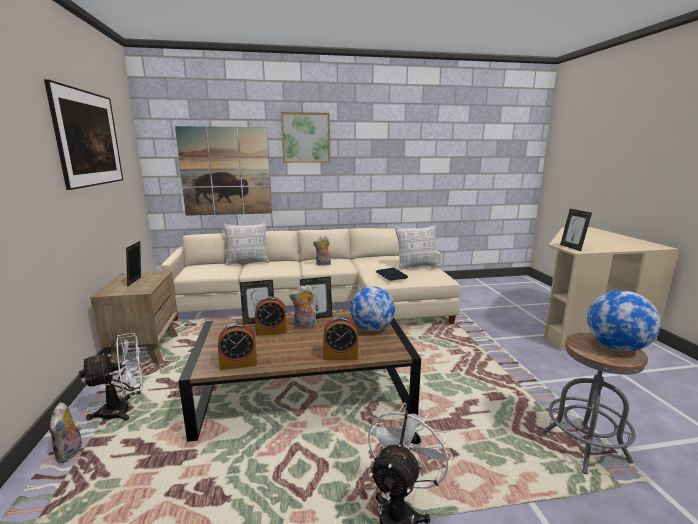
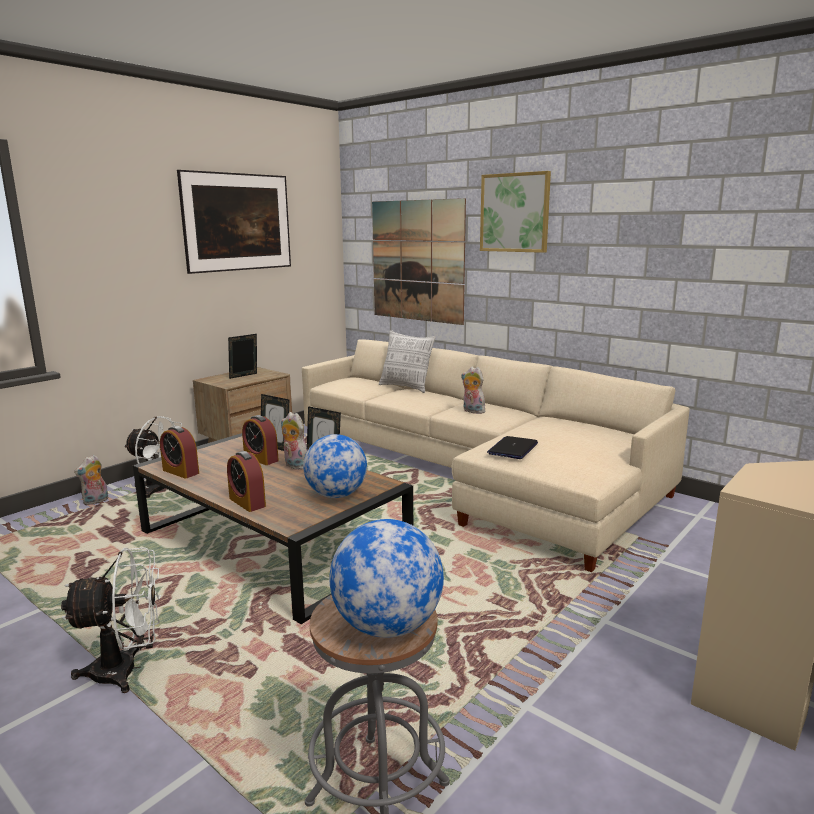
camera: 50 degrees right, 0 degrees up
pillow [395,225,440,271] -> none
picture frame [560,209,592,251] -> none

